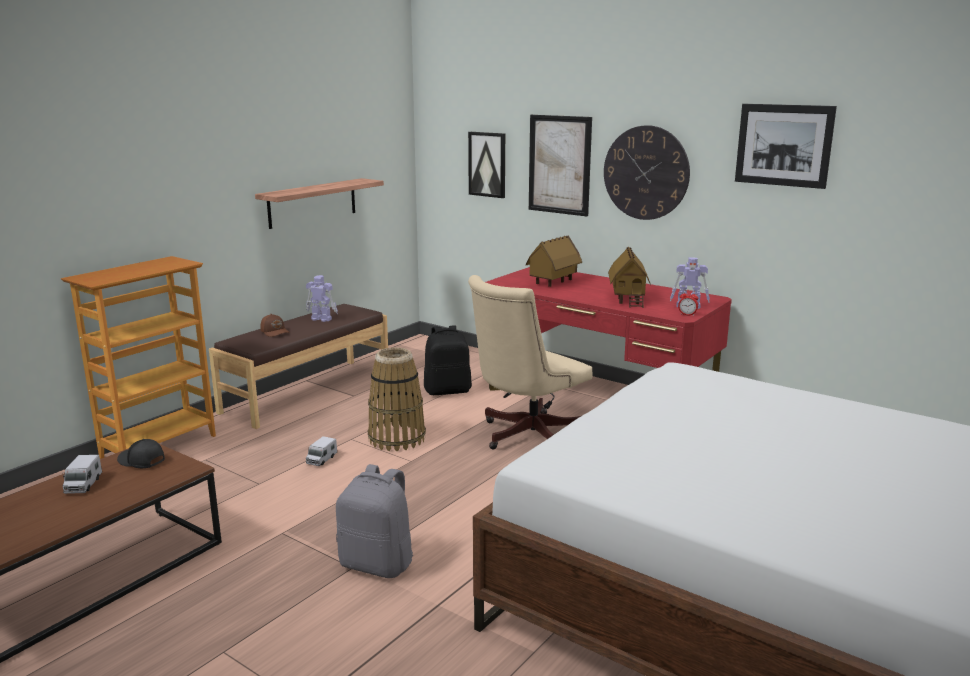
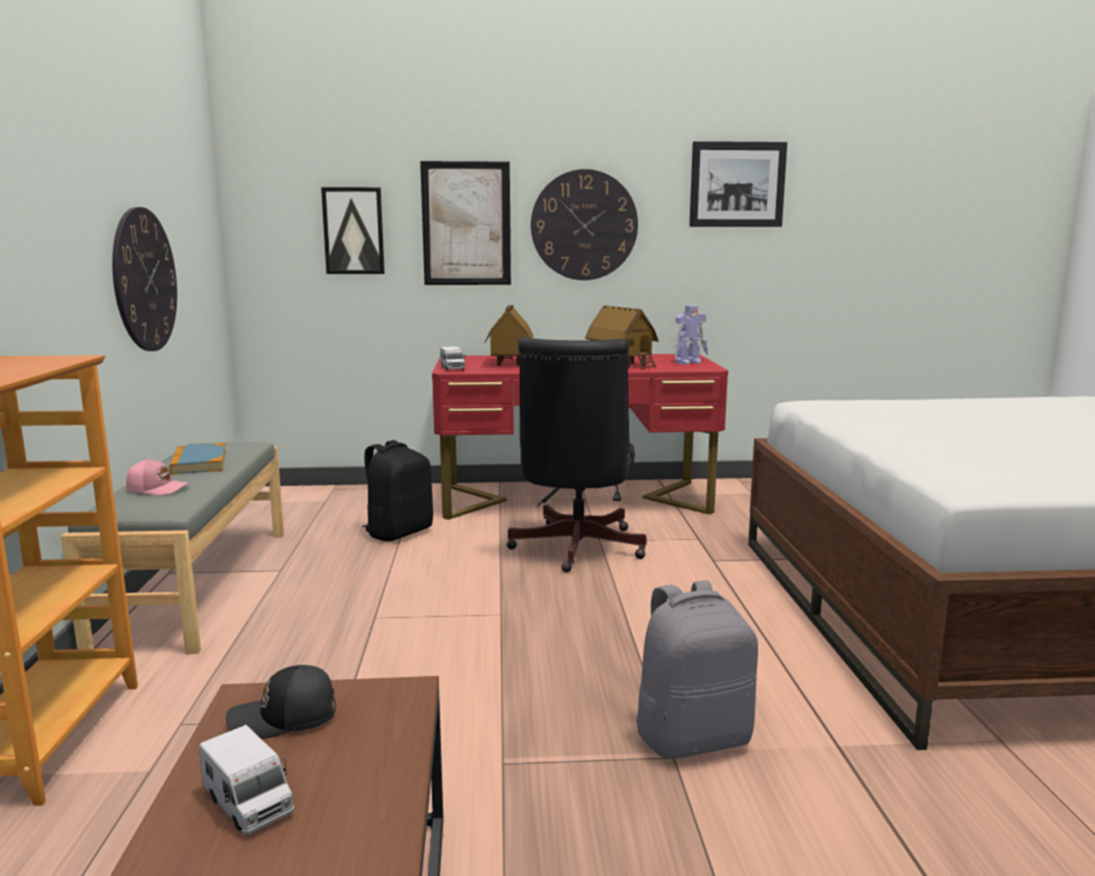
camera: 40 degrees left, 5 degrees down
brown bench [209,304,388,429] -> grey bench [61,442,284,654]
shelf [255,178,384,229] -> wall clock [112,207,177,351]
brown cap [260,314,290,337] -> pink cap [126,458,190,495]
toy robot [306,275,338,322] -> book [169,443,226,475]
toy truck [306,436,337,466] -> toy truck moved to [440,346,465,370]
basket [368,347,426,451] -> none
beige office chair [468,275,592,450] -> black office chair [506,338,647,572]
alarm clock [678,290,698,316] -> none

